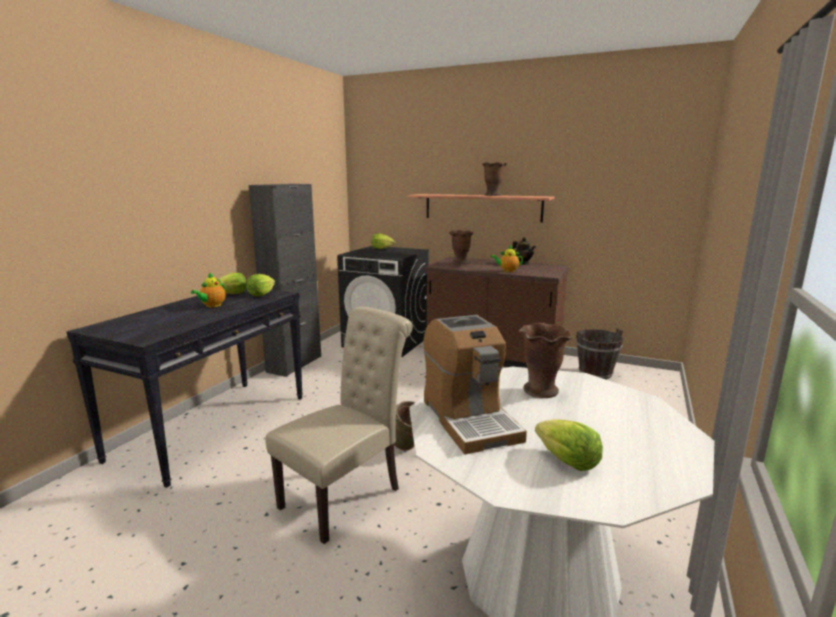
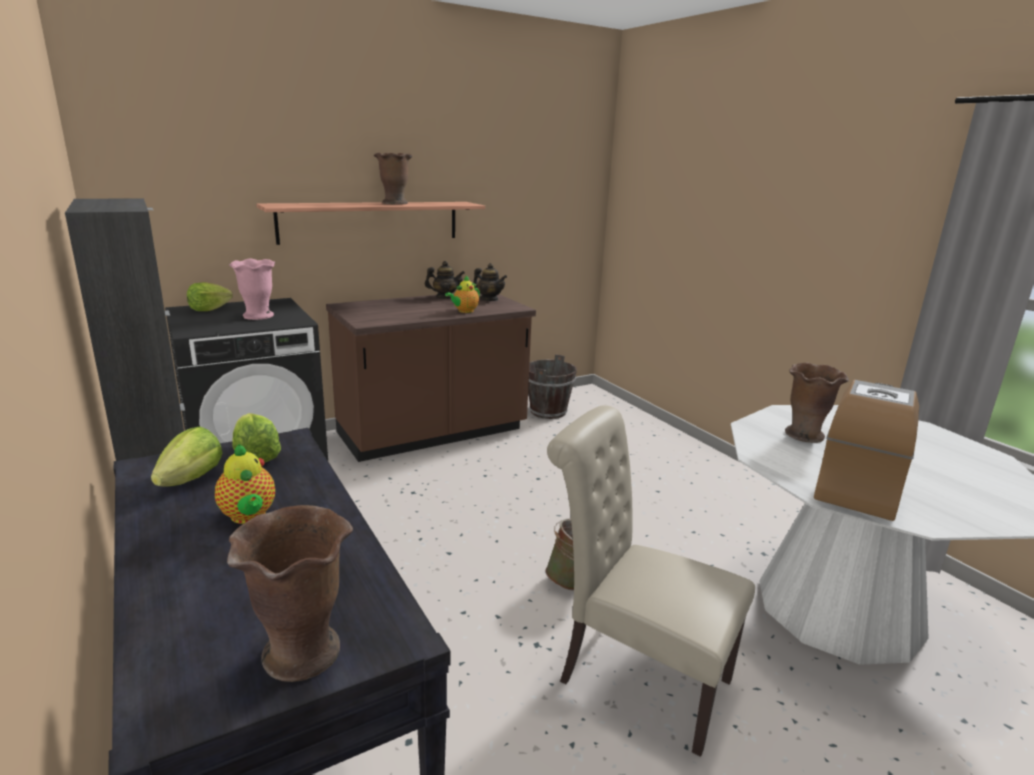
camera: 55 degrees left, 5 degrees up
beige chair [265,307,413,544] -> beige chair turned 45 degrees counterclockwise [547,405,755,757]
coffee machine [423,315,527,455] -> coffee machine turned 75 degrees counterclockwise [814,380,919,521]
brown vase [449,230,473,264] -> brown vase moved to [227,505,353,682]
lettuce [535,419,603,471] -> none
none -> pink vase [229,259,275,320]
none -> teapot [473,263,507,301]

